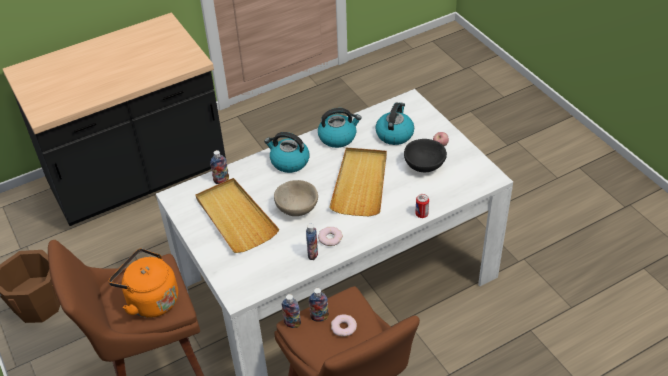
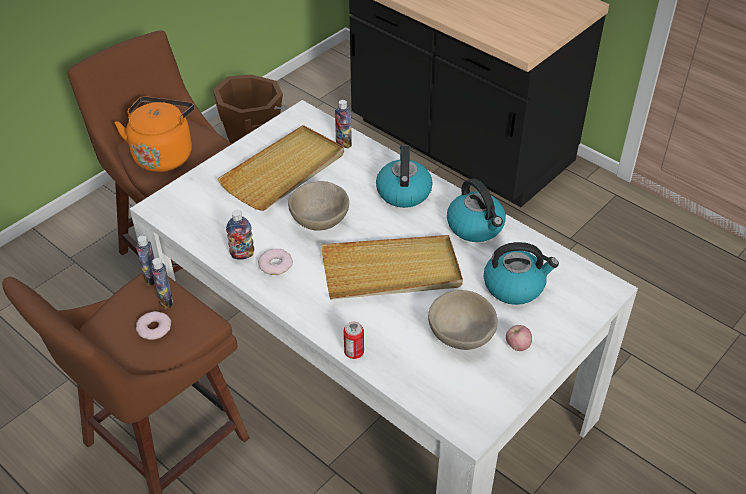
camera: 70 degrees right, 0 degrees up
black bowl [404,139,447,172] -> beige bowl [428,290,498,350]

